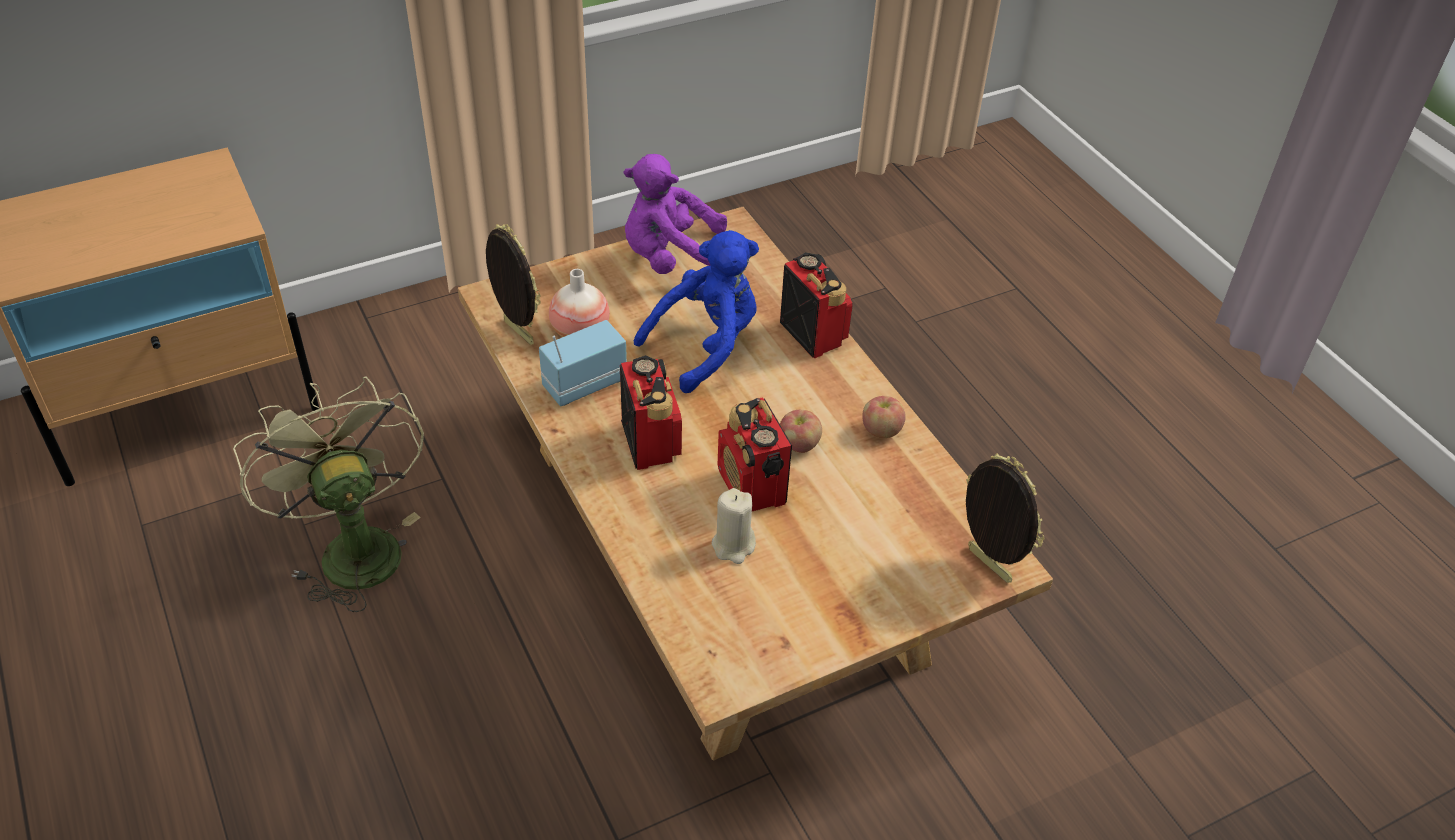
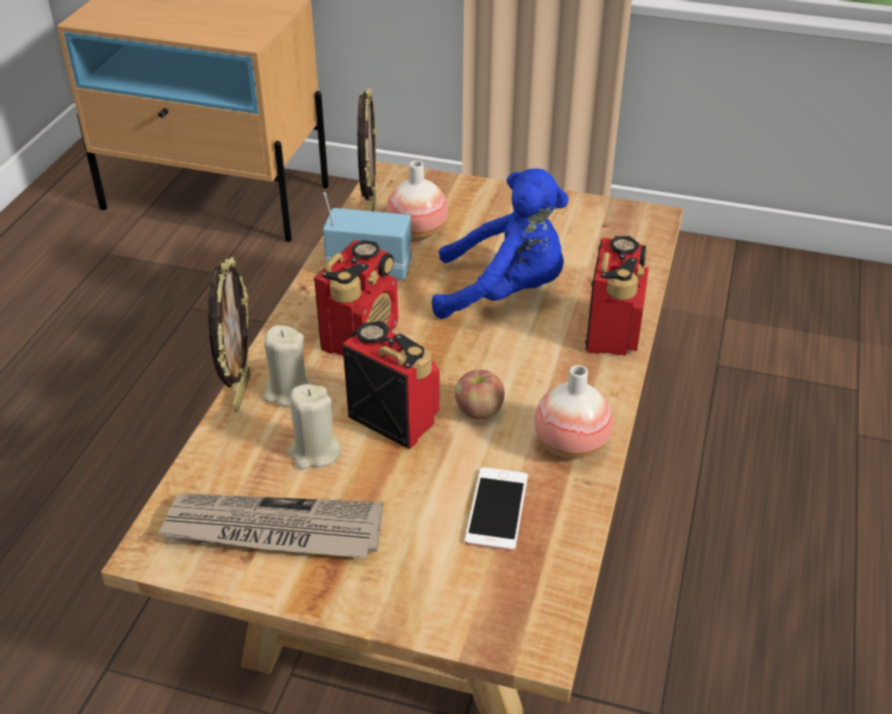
camera: 45 degrees right, 5 degrees down
green fan [233,376,424,612] -> none
purple plush toy [624,154,727,274] -> none
radio [718,397,792,511] -> radio turned 105 degrees clockwise [343,321,440,449]
apple [862,396,906,438] -> vase [534,365,613,459]
picture frame [966,453,1045,583] -> picture frame moved to [208,257,251,412]
none -> newspaper [156,494,383,558]
none -> beige candle [264,325,313,407]
none -> phone [465,467,528,551]

